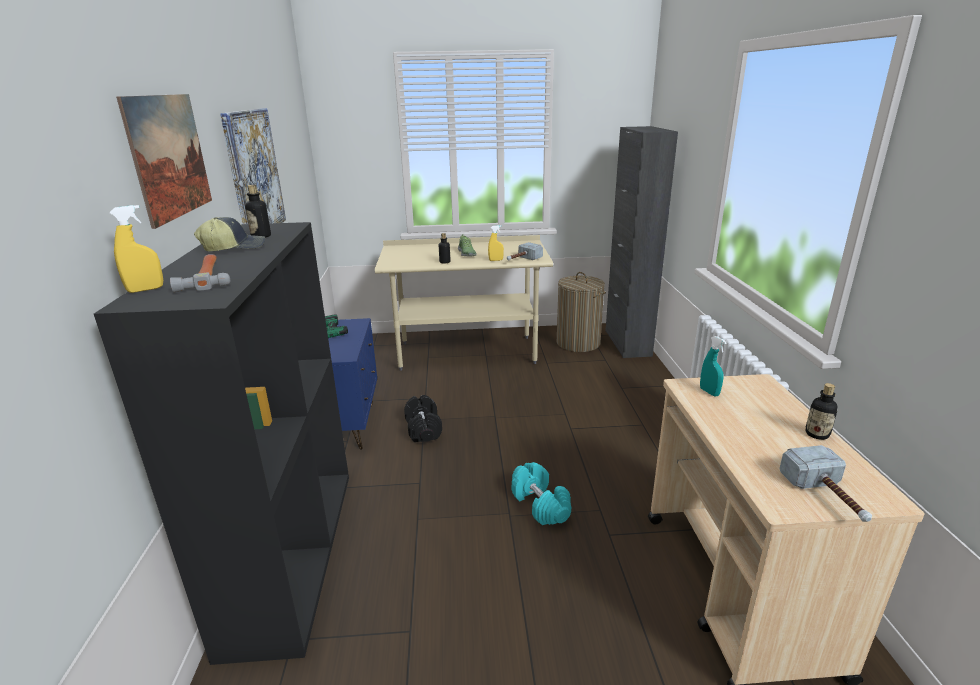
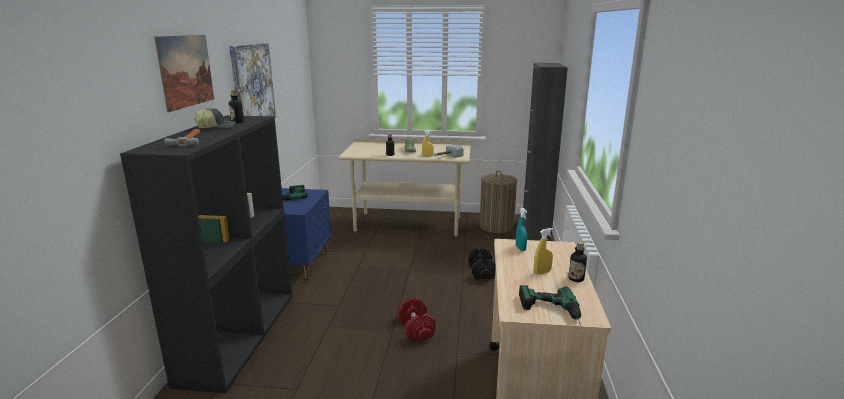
camera: 10 degrees right, 5 degrees down
yellow spray bottle [110,205,163,293] -> yellow spray bottle moved to [534,228,553,275]
black dumbbell [404,395,442,442] -> black dumbbell moved to [468,247,496,280]
turquoise dumbbell [512,462,571,525] -> red dumbbell [398,297,436,341]
hammer [779,445,872,522] -> power drill [519,285,581,326]

